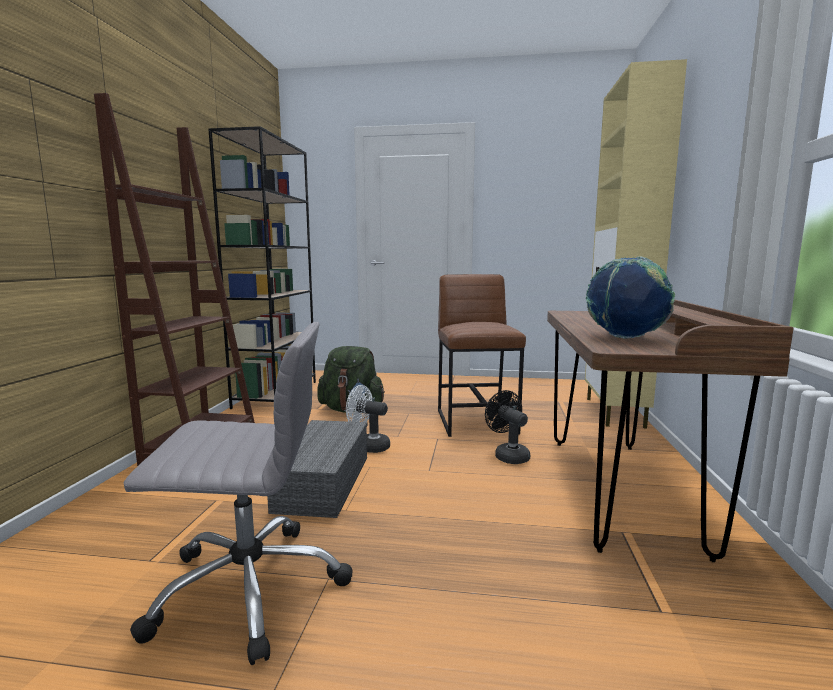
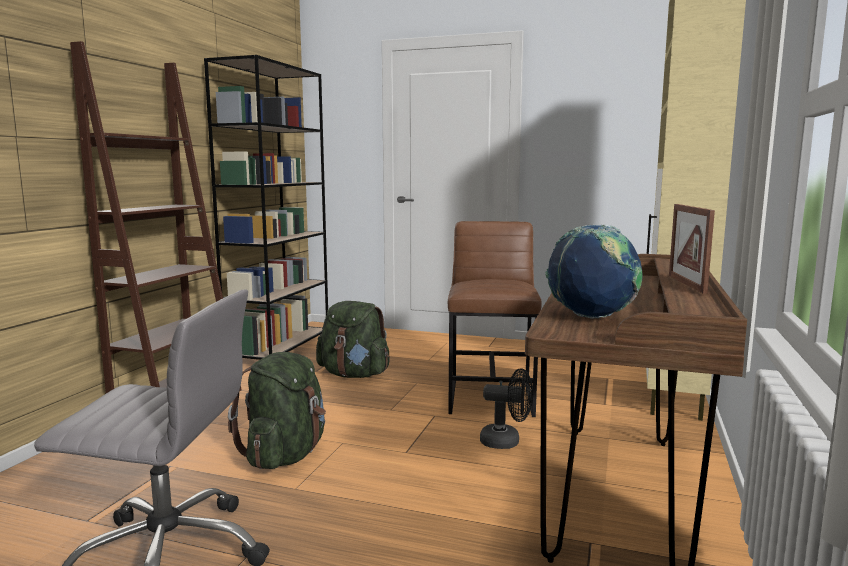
camera: 10 degrees right, 0 degrees up
grey storage box [267,420,367,518] -> green backpack [228,352,326,469]
white fan [346,385,390,453] -> none
black fan [485,390,530,464] -> black fan turned 120 degrees clockwise [480,368,533,449]
none -> picture frame [669,204,715,294]

